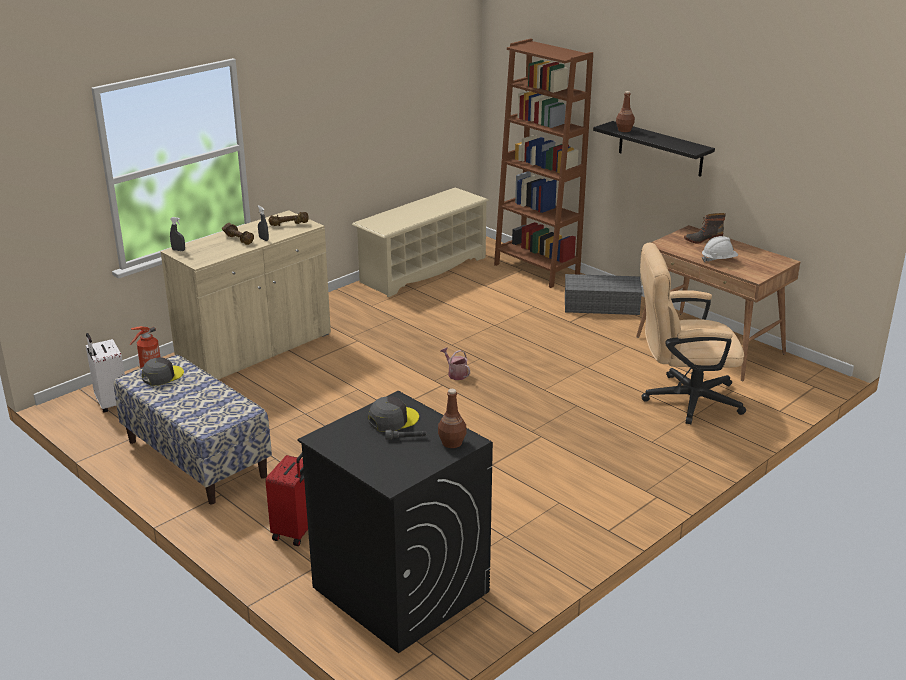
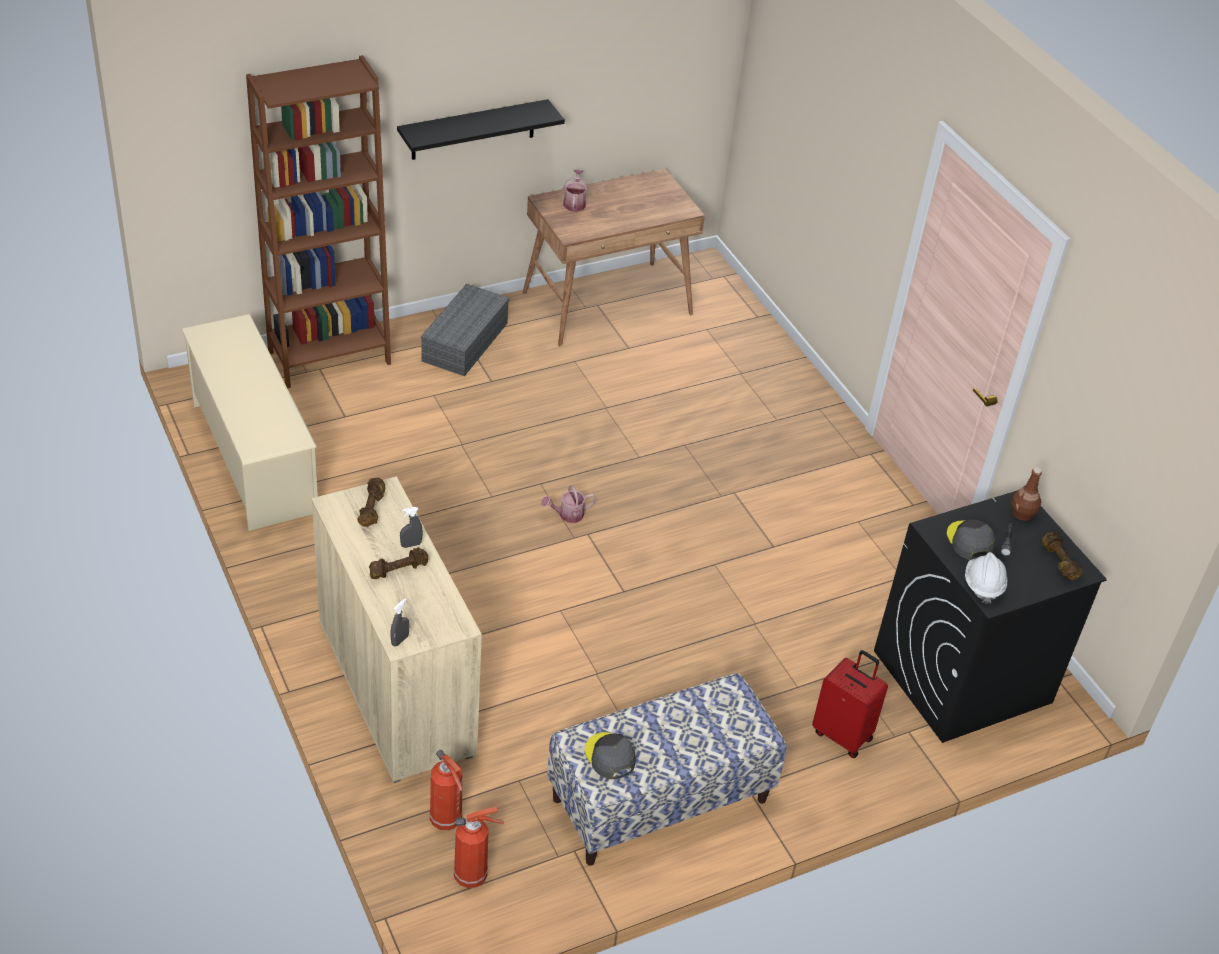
camera: 75 degrees left, 15 degrees up
white suitcase [86,333,125,412] -> fire extinguisher [454,807,504,888]
brown bottle [616,91,635,132] -> none
beige office chair [640,242,746,424] -> none
boot [684,213,726,243] -> watering can [563,169,588,212]
white hard hat [702,236,738,262] -> white hard hat moved to [965,552,1007,604]
none -> brown dumbbell [1042,532,1082,580]

